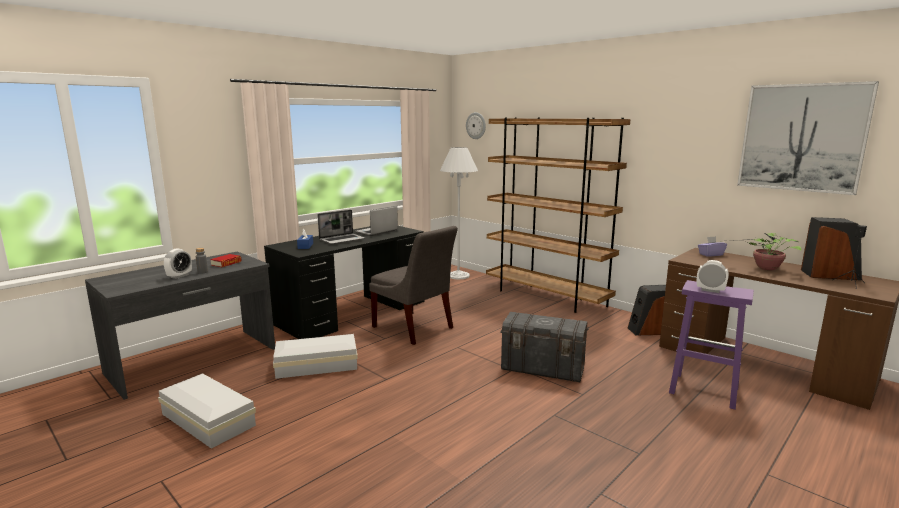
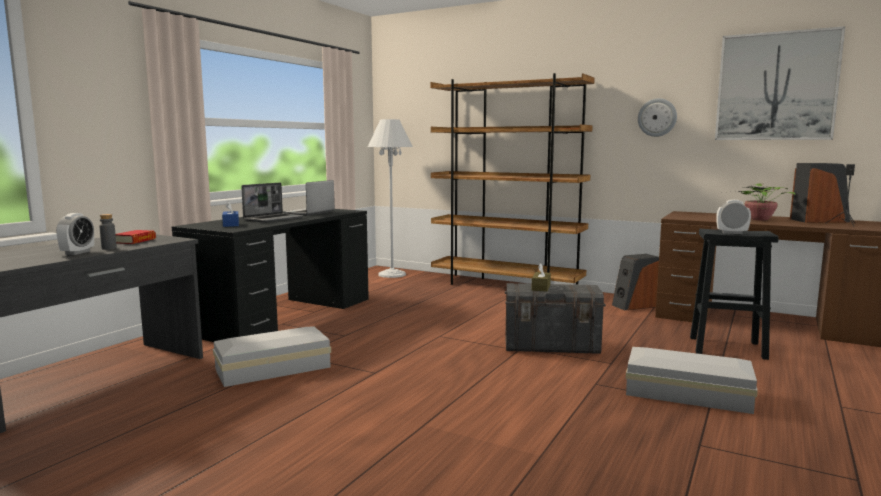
camera: 15 degrees left, 5 degrees down
white storage box [158,373,256,449] -> white storage box moved to [626,347,758,414]
grey chair [369,226,458,345] -> none
wall clock [466,112,486,139] -> wall clock moved to [638,98,677,137]
purple stool [669,280,754,410] -> black stool [690,229,779,360]
purple tissue box [698,236,727,257] -> none
none -> brown tissue box [532,263,551,292]

